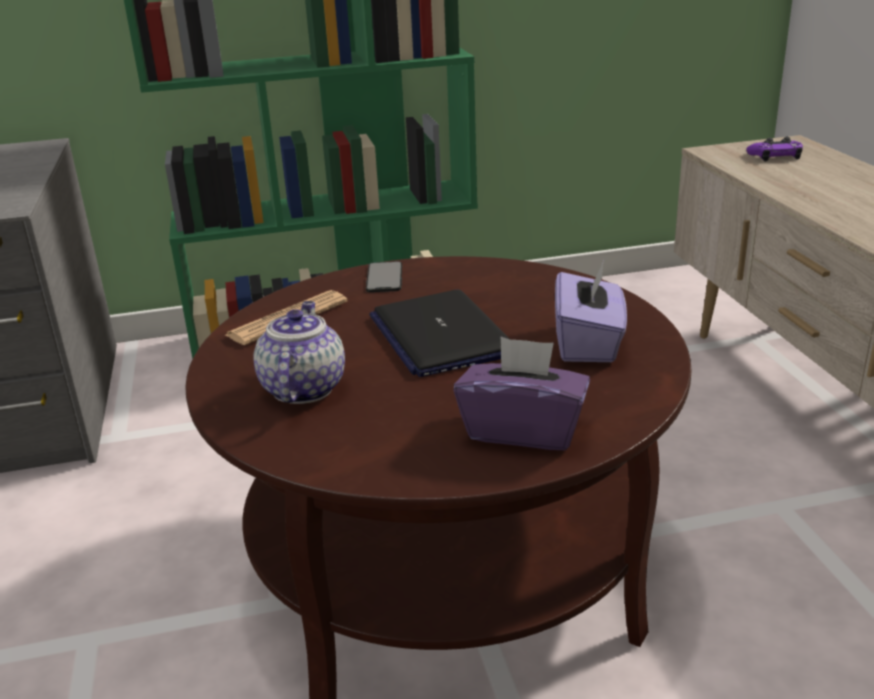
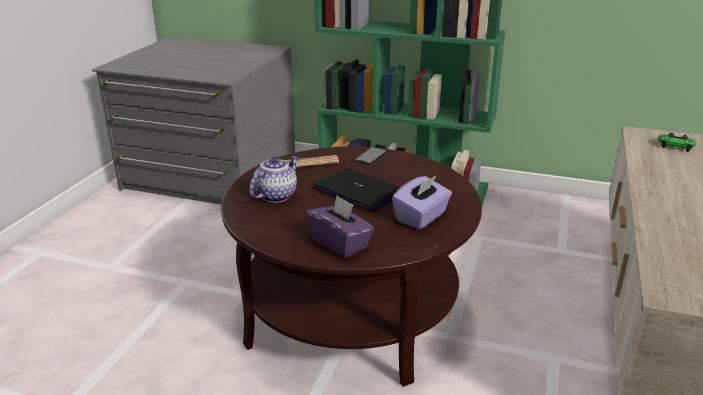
camera: 30 degrees right, 0 degrees up
laptop [369,290,511,377] -> laptop turned 120 degrees clockwise [314,168,400,212]
purple game controller [746,137,803,161] -> green game controller [658,133,697,152]

